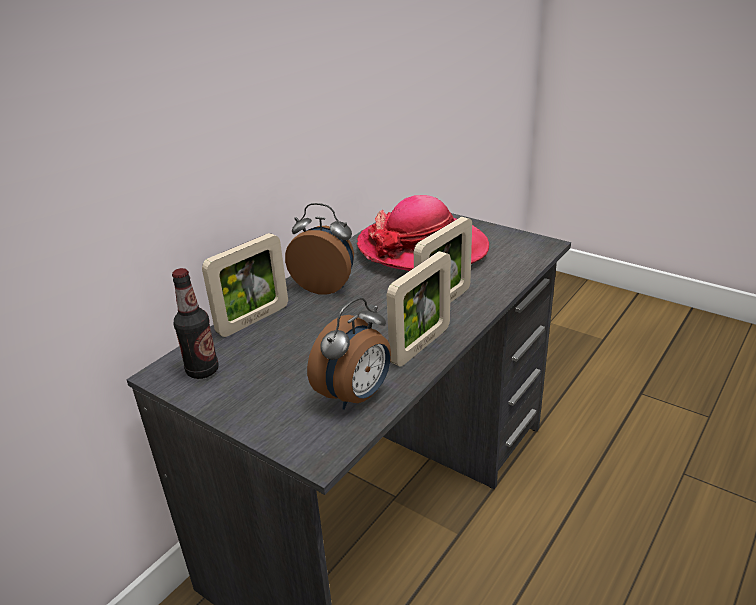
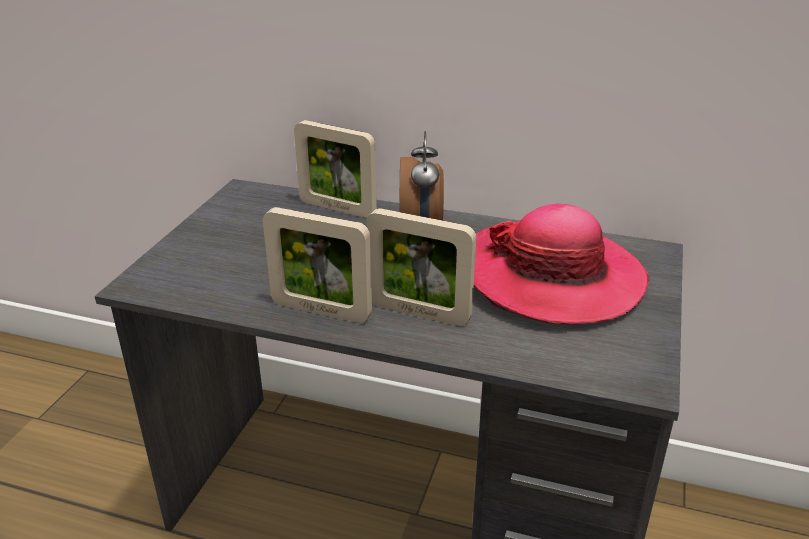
camera: 70 degrees right, 0 degrees up
bottle [172,268,218,379] -> none
alarm clock [307,297,391,410] -> none

